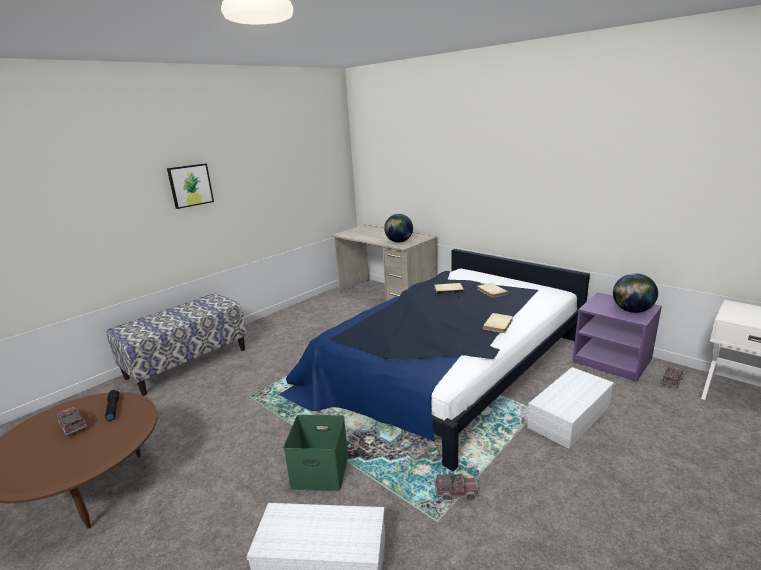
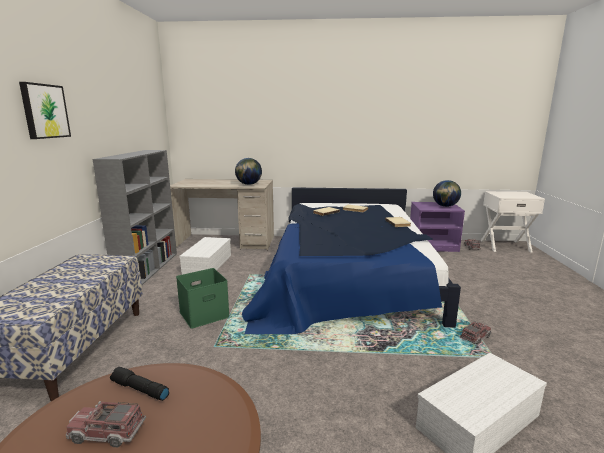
camera: 40 degrees left, 5 degrees down
green storage box [284,415,348,491] -> green storage box moved to [176,268,229,329]
white storage box [527,367,614,449] -> white storage box moved to [179,237,231,275]
none -> grey bookcase [93,150,177,285]

